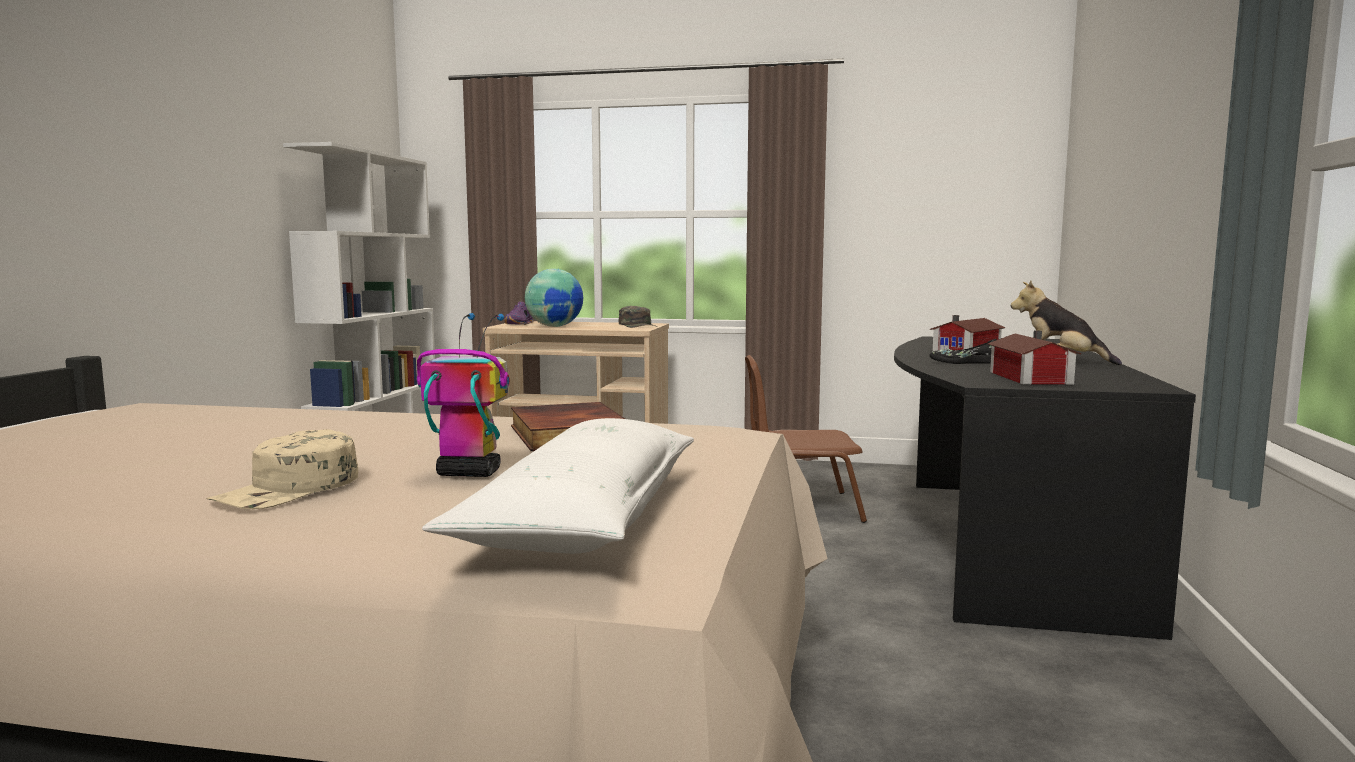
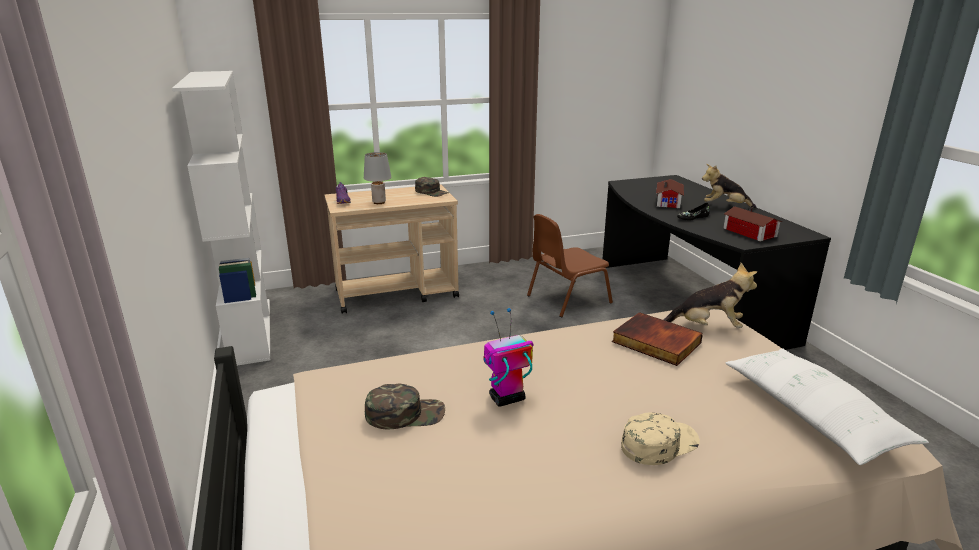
camera: 30 degrees left, 15 degrees up
beige cap [206,429,358,509] -> beige cap turned 120 degrees counterclockwise [621,413,700,465]
toy robot [417,313,510,477] -> toy robot moved to [483,308,533,406]
globe [525,268,583,327] -> grey table lamp [364,152,392,204]
none -> green cap [365,384,445,429]
none -> plush toy [664,263,757,328]

